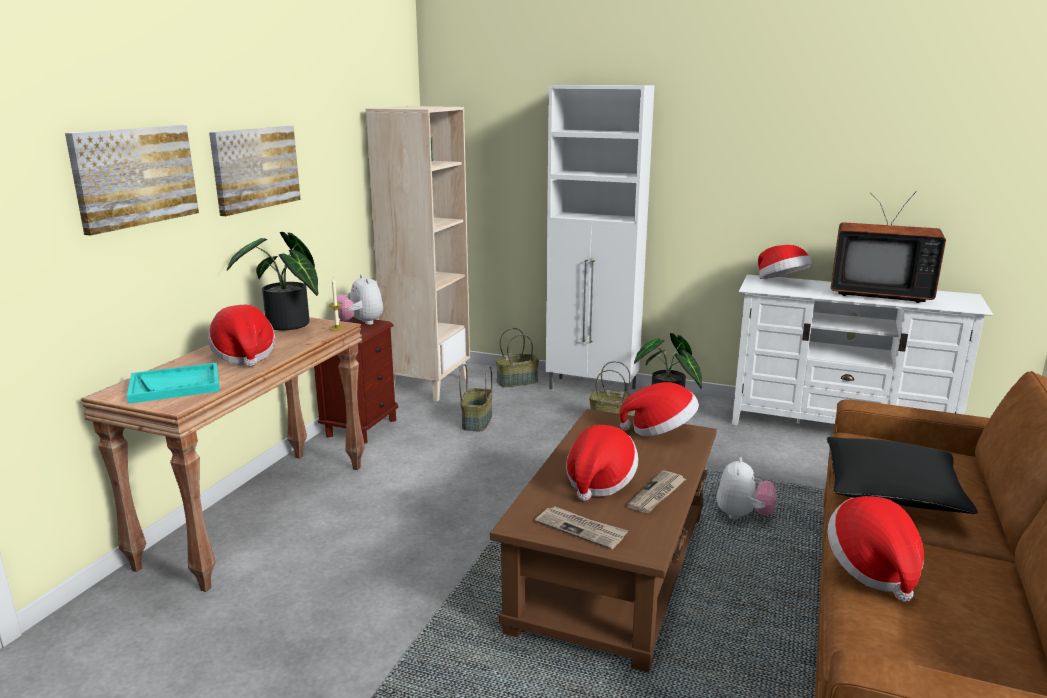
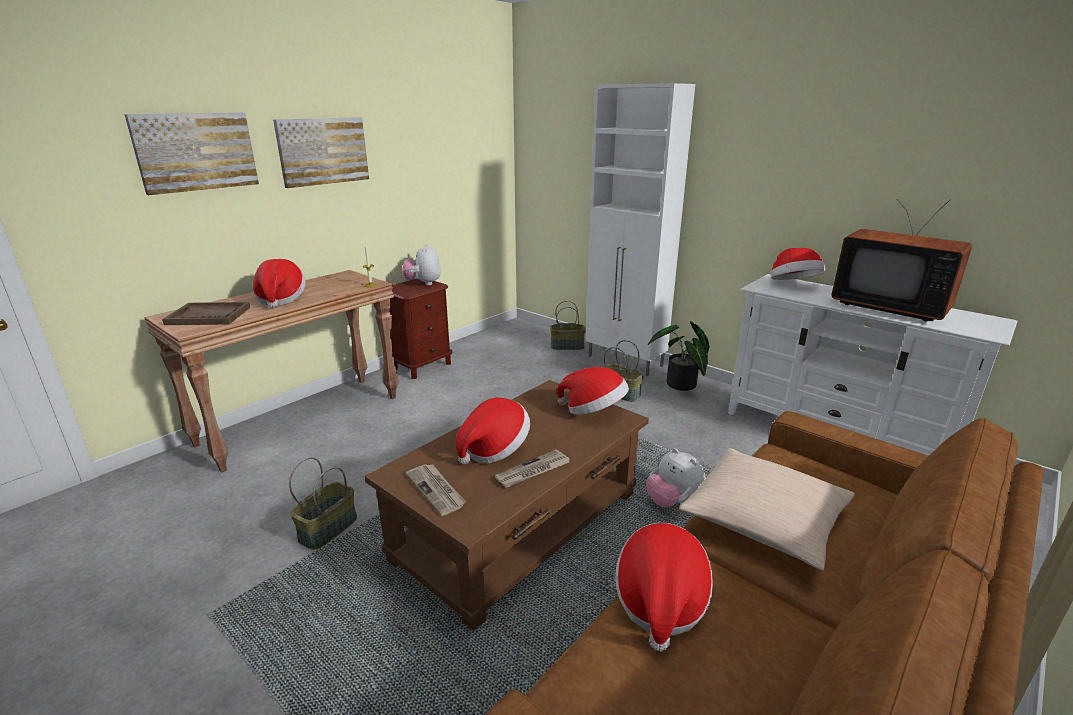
camera: 20 degrees right, 5 degrees up
turquoise tray [127,363,220,404] -> brown tray [162,302,250,325]
potted plant [227,232,318,330] -> none
beige bookcase [366,106,470,401] -> none
basket [459,364,493,431] -> basket moved to [289,457,357,550]
plush toy [717,457,777,520] -> plush toy turned 105 degrees clockwise [646,448,706,507]
black pillow [827,437,978,514] -> beige pillow [679,448,855,571]

